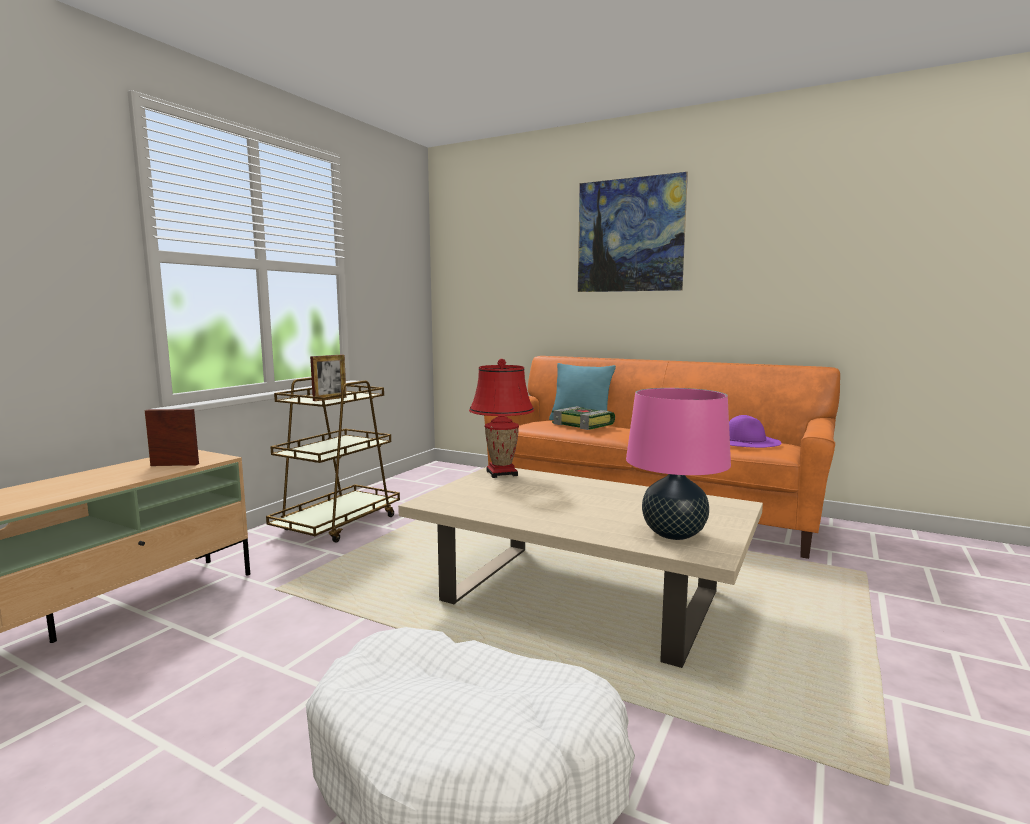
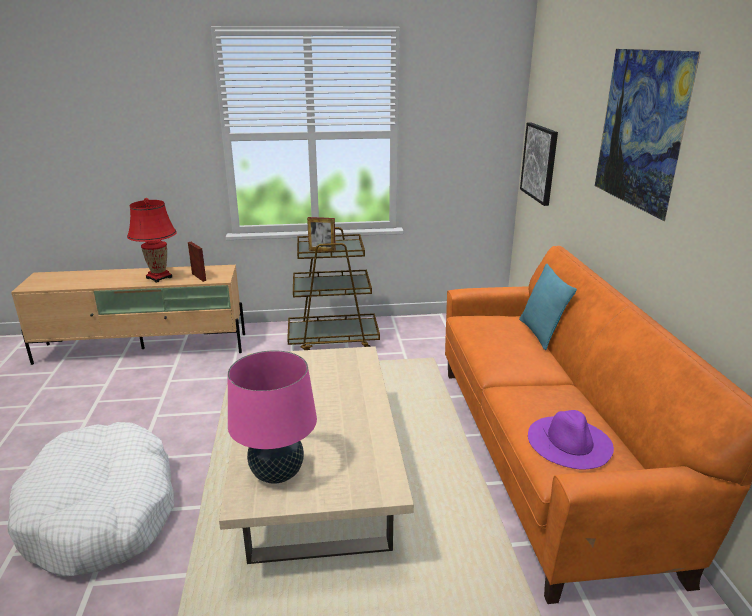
camera: 55 degrees right, 15 degrees up
red table lamp [469,359,534,478] -> red table lamp moved to [127,198,177,283]
book [552,406,615,430] -> none
none -> picture [520,122,558,206]

